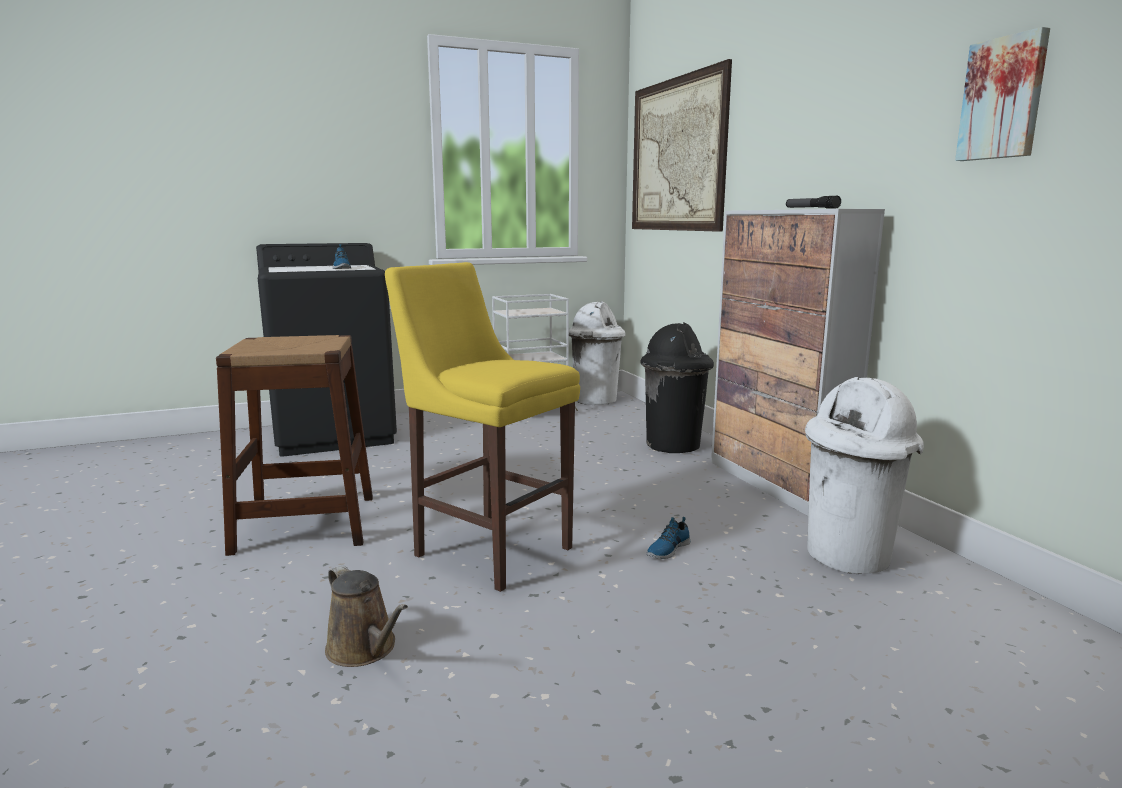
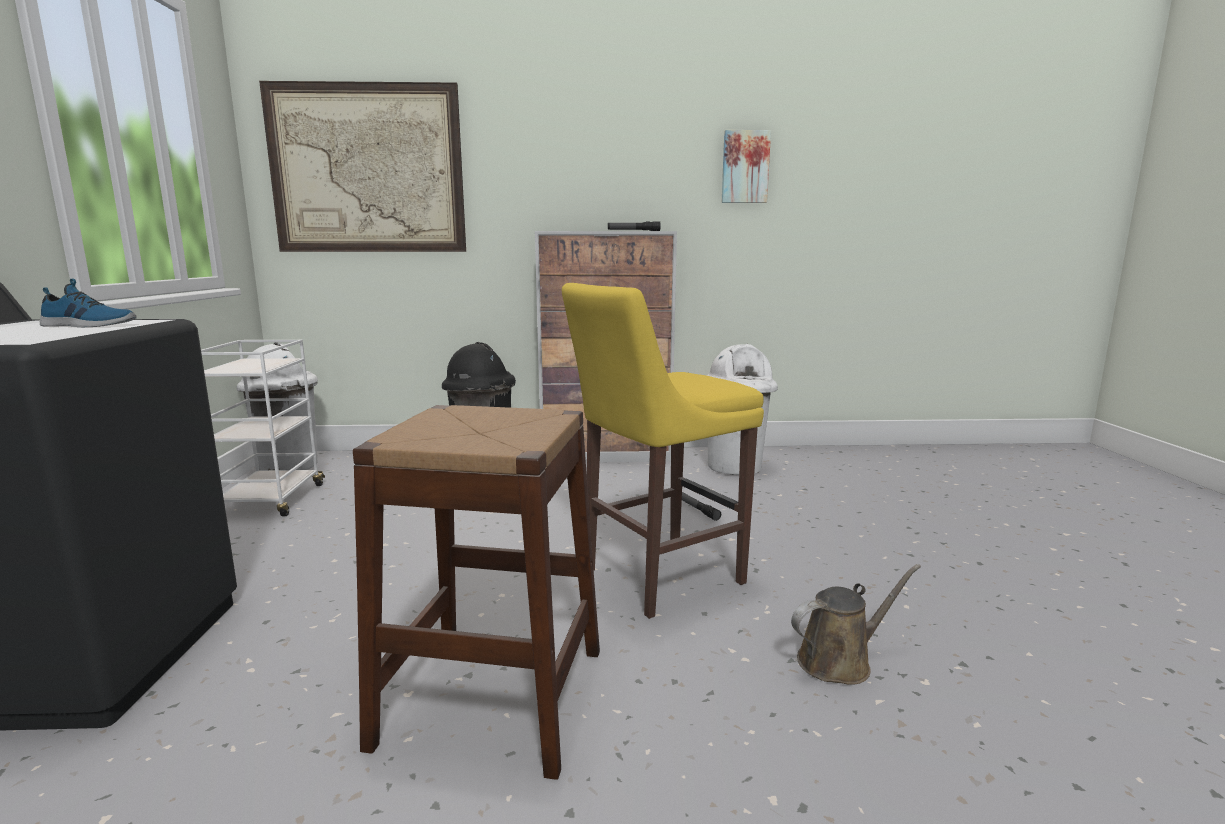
camera: 70 degrees left, 0 degrees up
shoe [647,517,690,559] -> flashlight [682,492,721,521]

